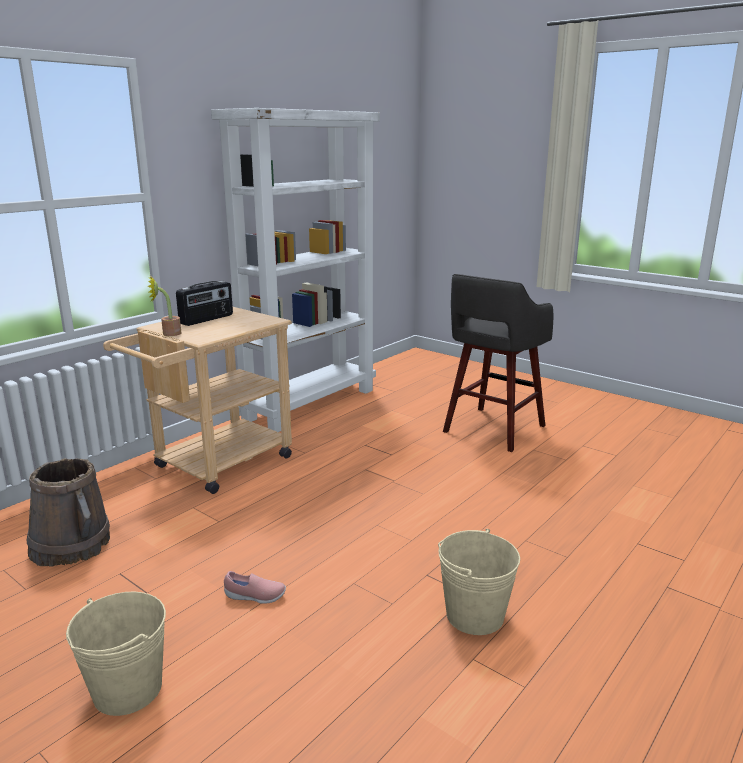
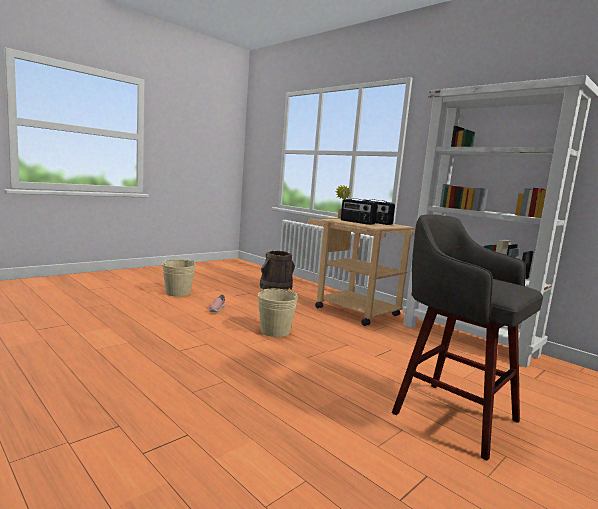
camera: 95 degrees right, 10 degrees down
beige bucket [438,529,520,635] -> beige bucket moved to [258,289,298,337]
none -> radio [341,199,377,225]

